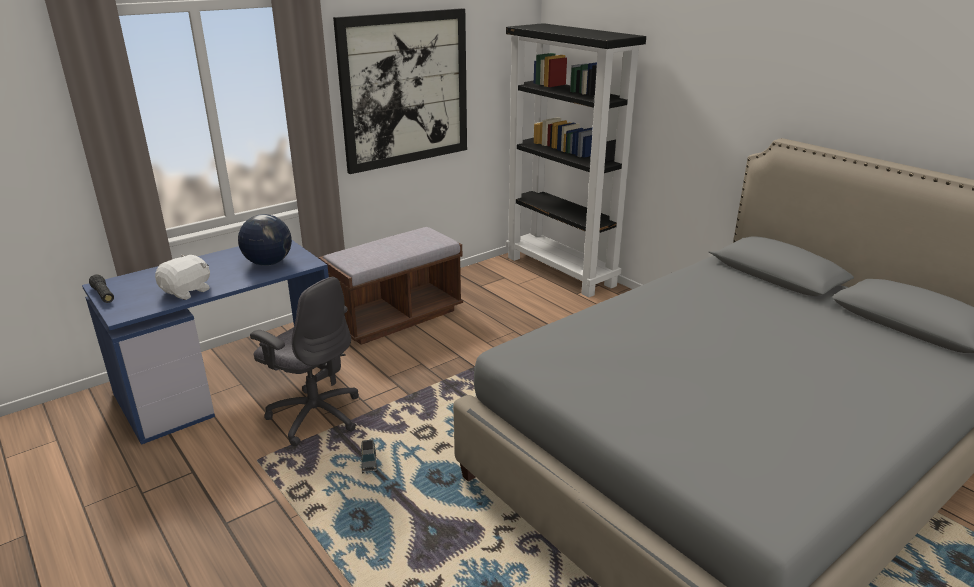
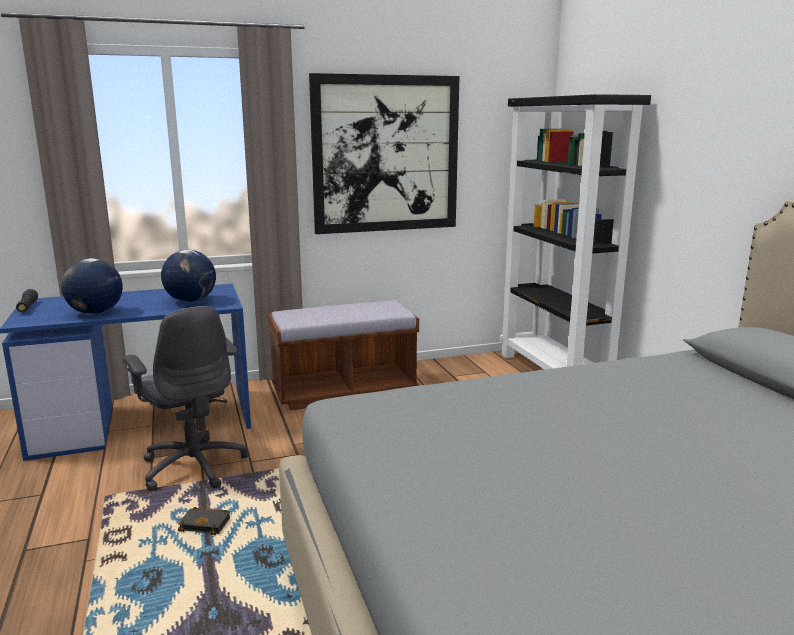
camera: 20 degrees right, 10 degrees down
white plush toy [155,254,210,300] -> globe [61,258,123,314]
grey toy car [360,440,377,474] -> black book [178,507,230,535]

